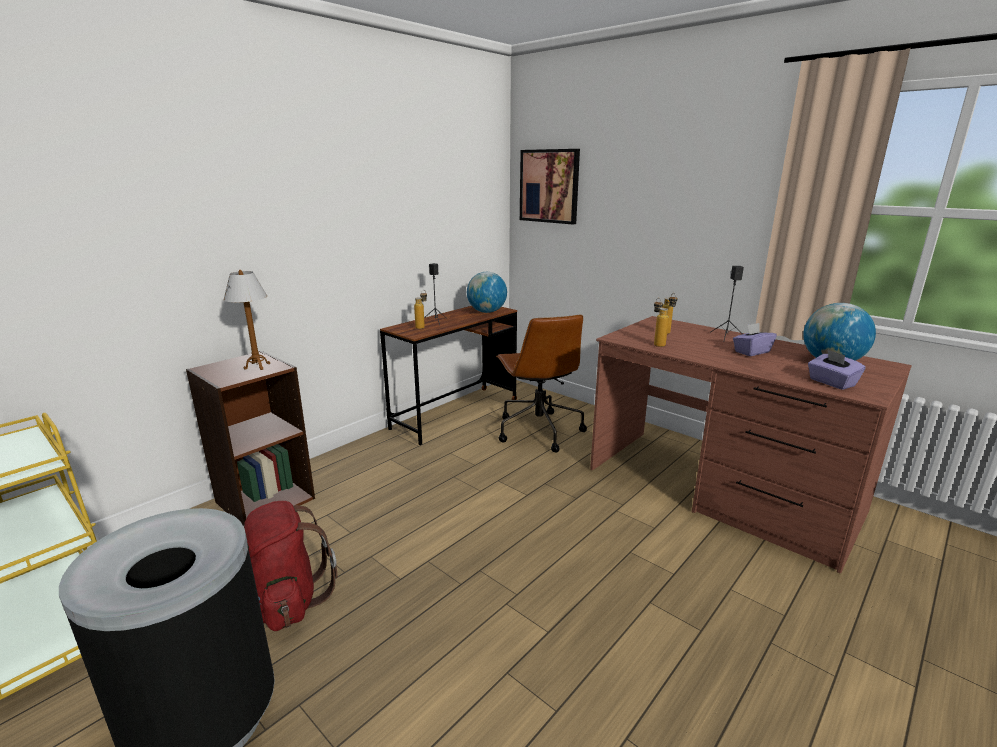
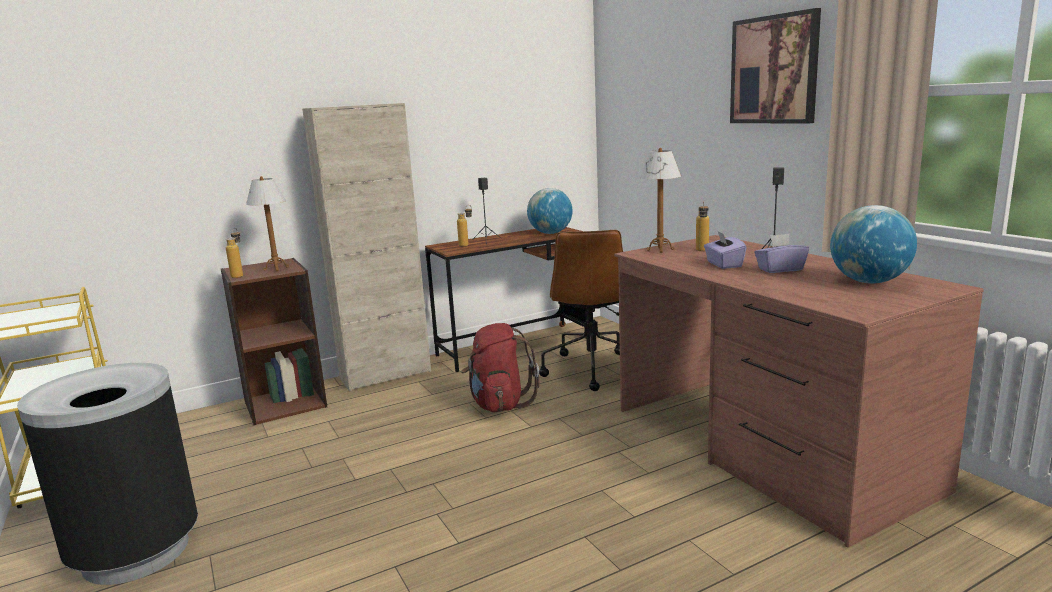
camera: 20 degrees right, 5 degrees down
red backpack [243,501,338,631] -> red backpack moved to [461,323,539,412]
picture [520,149,580,225] -> picture moved to [730,8,821,124]
bottle [654,298,669,347] -> bottle moved to [226,228,243,278]
purple tissue box [808,350,866,390] -> purple tissue box moved to [704,232,747,269]
none -> beige cabinet [302,103,431,391]
none -> table lamp [639,148,681,253]

